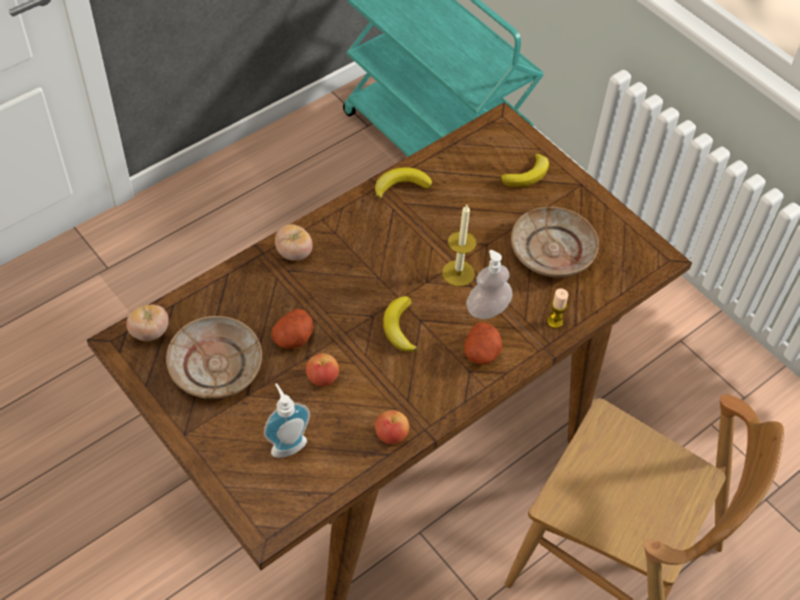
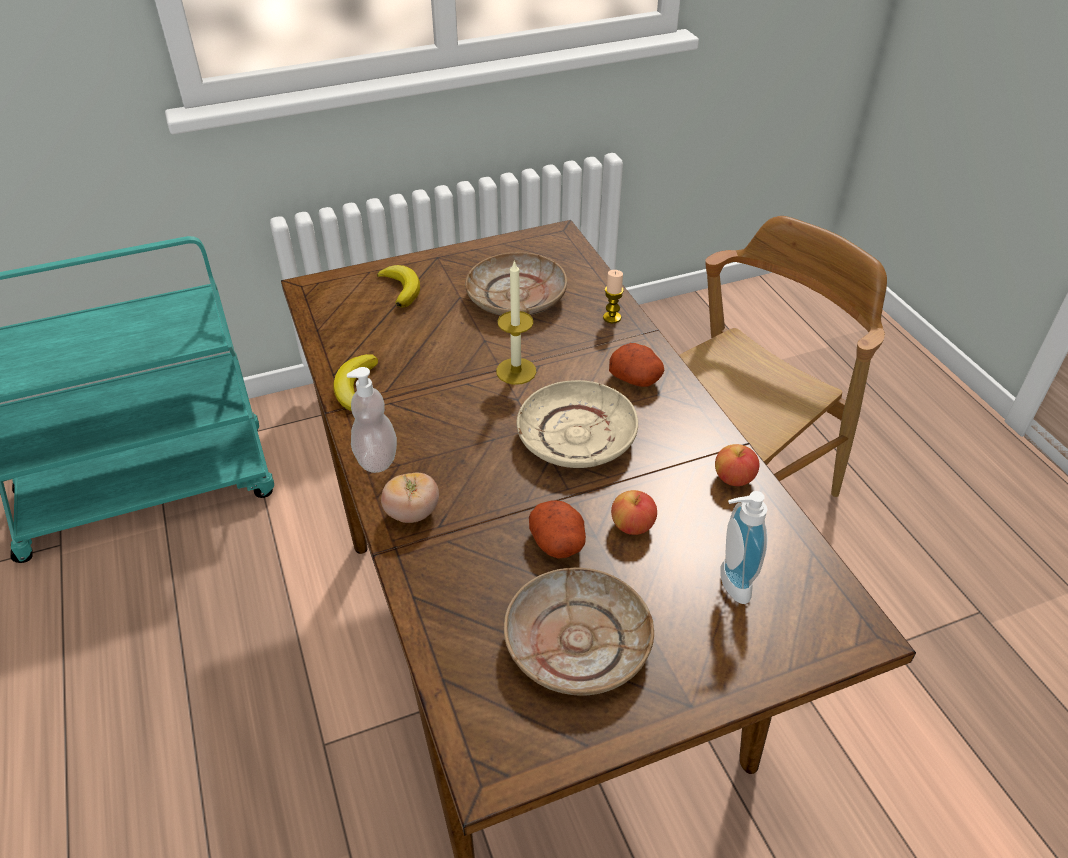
camera: 70 degrees left, 10 degrees down
tomato [126,305,169,341] -> none
banana [383,296,418,352] -> beige plate [517,380,638,468]
soap dispenser [466,250,512,319] -> soap dispenser moved to [347,367,397,473]

